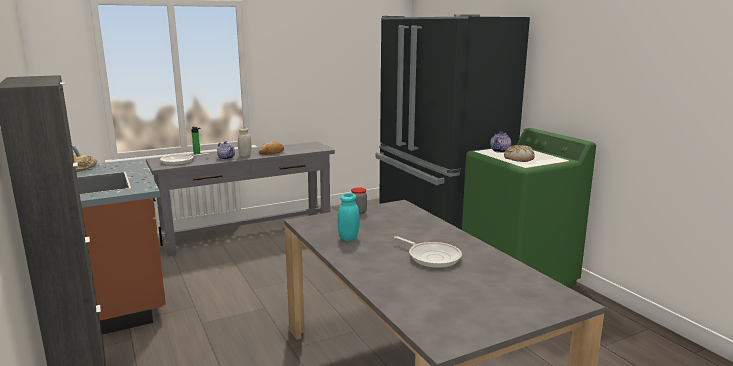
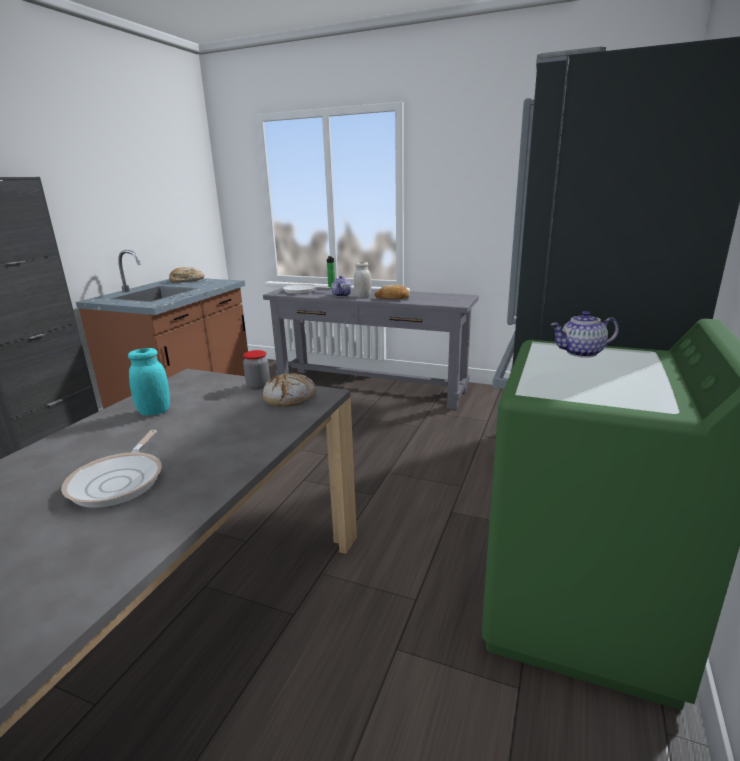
camera: 50 degrees right, 5 degrees up
bread [504,145,535,162] -> bread moved to [263,373,317,406]

